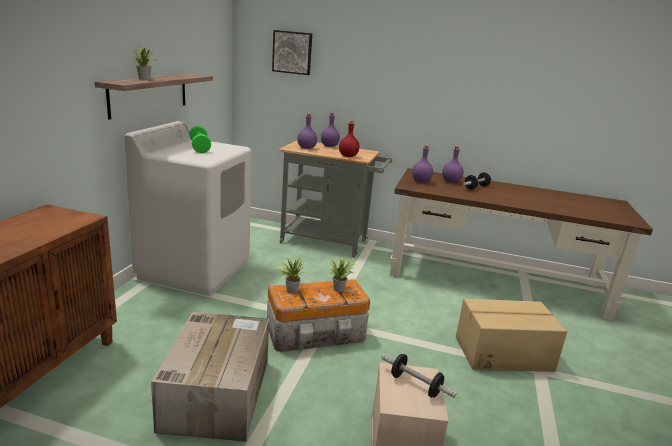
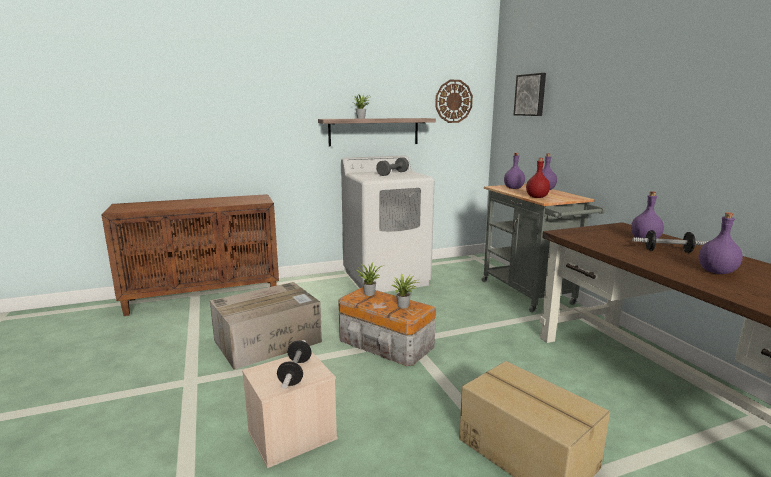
camera: 55 degrees right, 5 degrees down
green dumbbell [189,126,211,153] -> grey dumbbell [376,157,409,176]
purple bottle [412,145,433,182] -> purple bottle moved to [699,212,743,274]
none -> wall clock [435,80,473,123]

